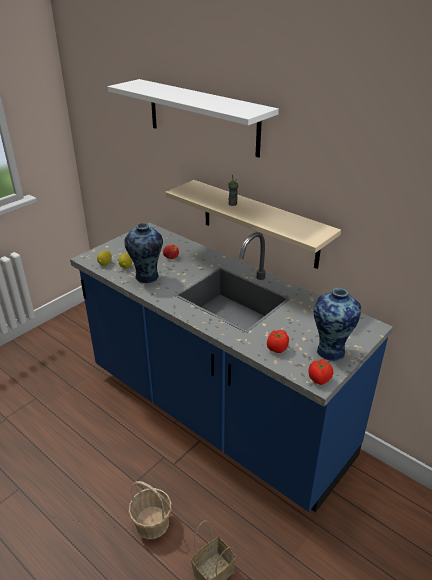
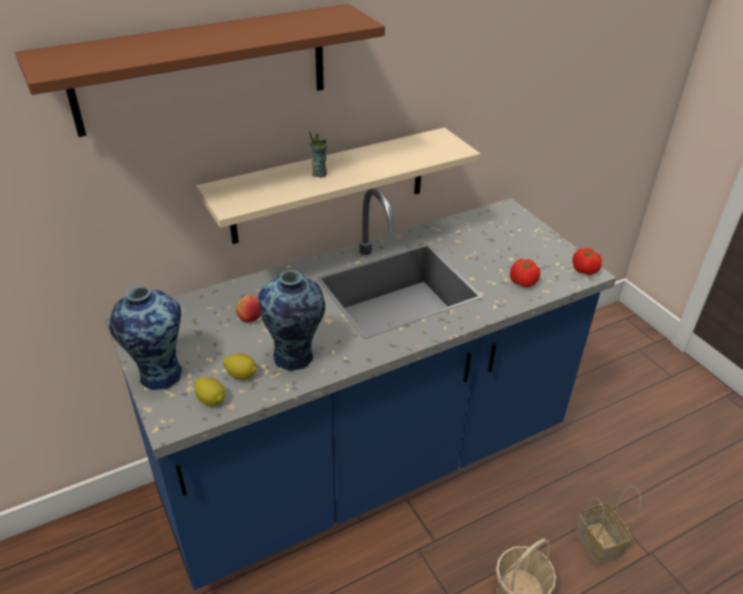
camera: 70 degrees left, 5 degrees up
white shelf [108,79,279,158] -> brown shelf [15,4,385,137]
vase [314,288,361,361] -> vase moved to [109,286,184,390]

